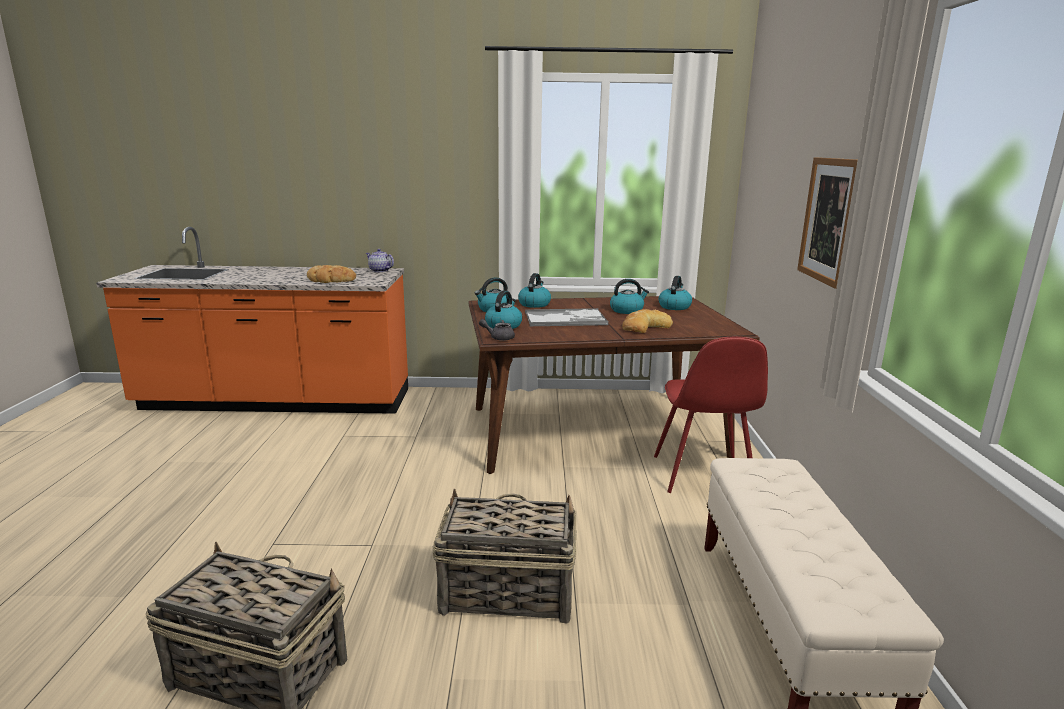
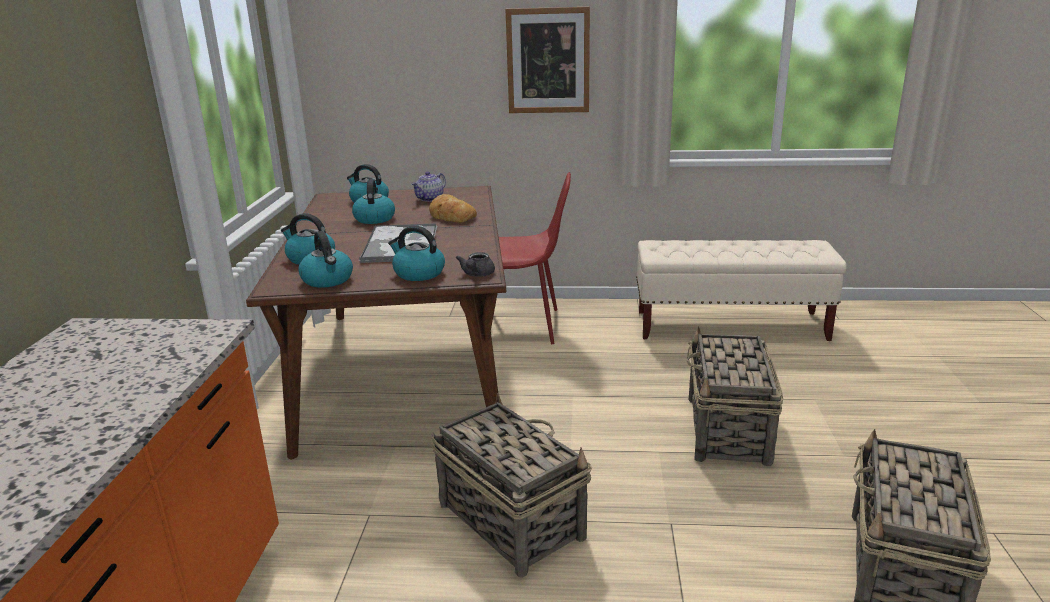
camera: 85 degrees left, 5 degrees up
bread [307,265,356,283] -> none
teapot [366,249,394,272] -> teapot moved to [411,171,446,202]
none -> basket [432,393,592,578]

